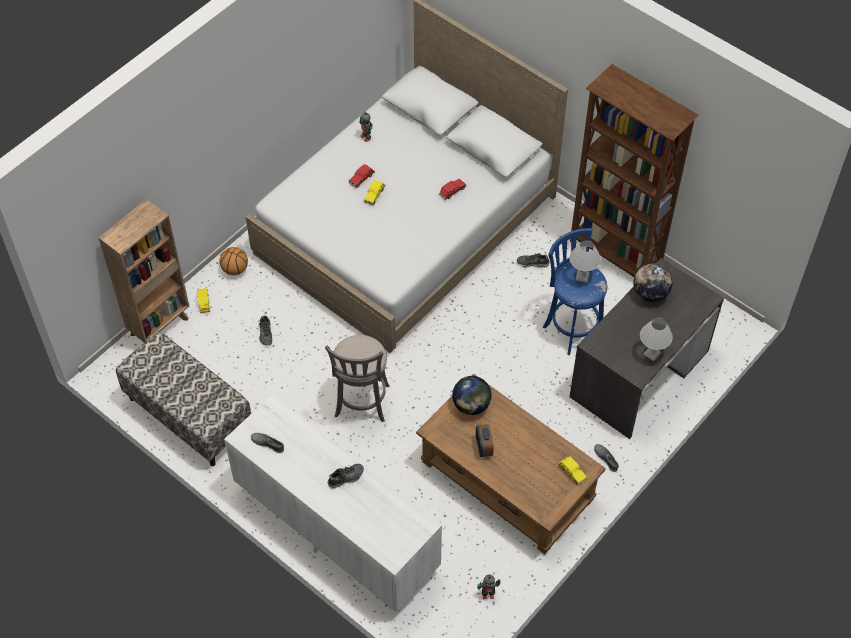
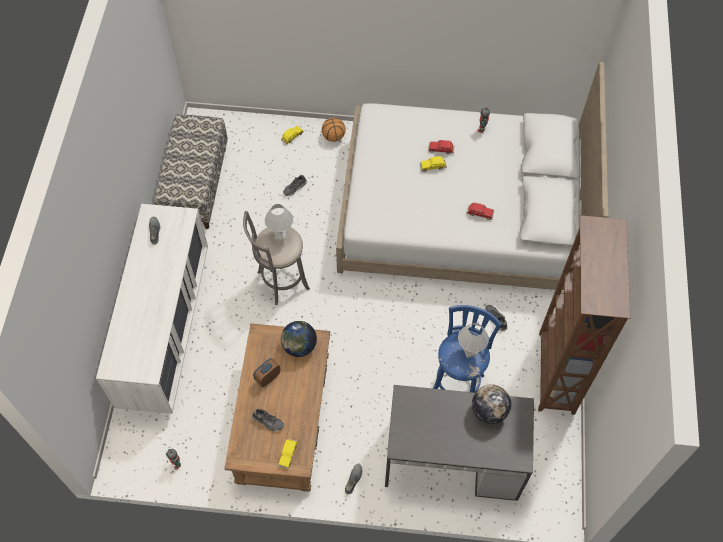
camera: 55 degrees right, 5 degrees up
brown bookcase [99,199,189,342] -> none
shoe [328,464,364,489] -> shoe moved to [252,409,284,431]
white table lamp [640,318,673,361] -> white table lamp moved to [265,204,293,240]

